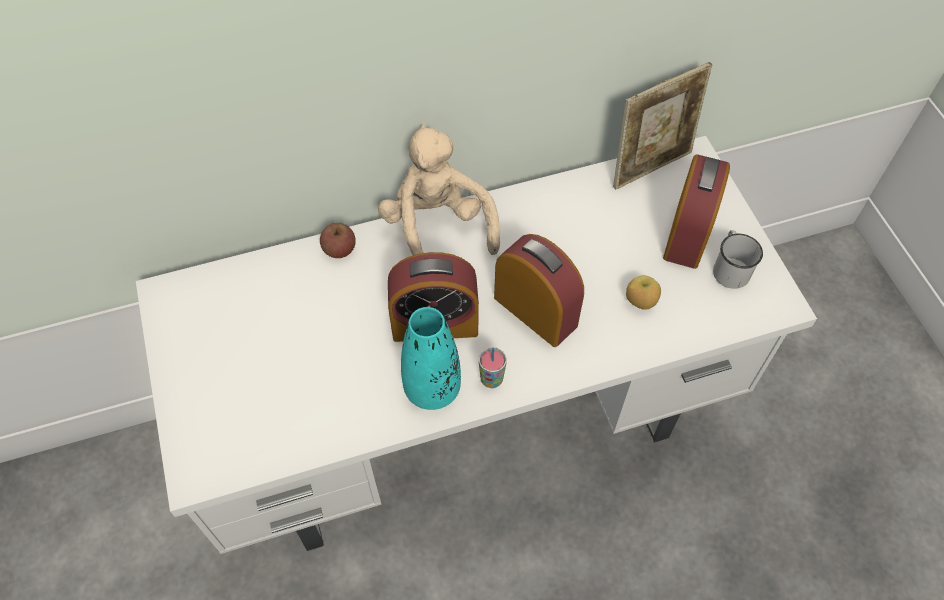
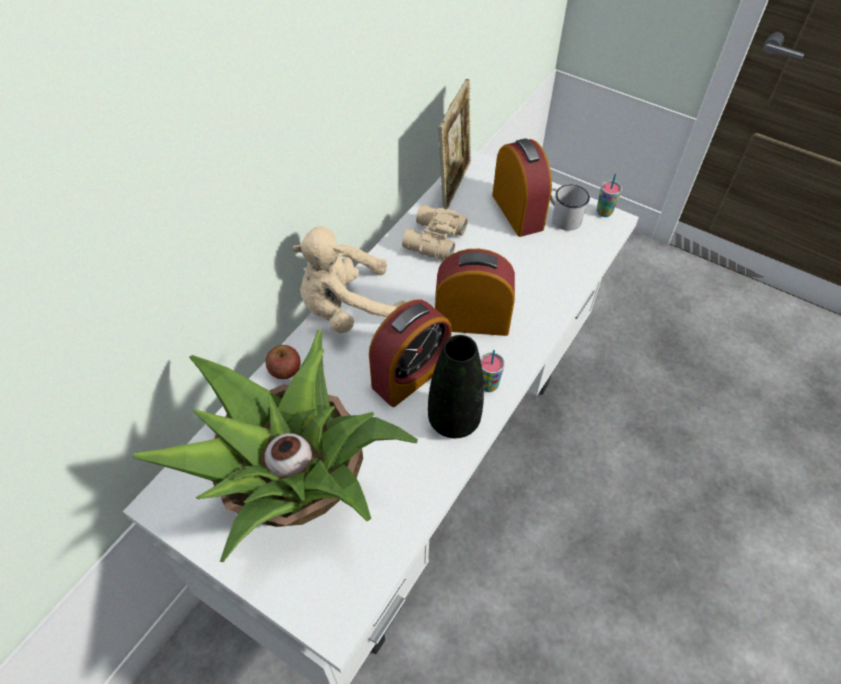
camera: 40 degrees left, 5 degrees down
beige plush toy [378,125,500,255] -> beige plush toy turned 45 degrees counterclockwise [292,226,406,333]
turquoise vase [401,307,461,410] -> black vase [428,335,484,438]
apple [626,275,661,310] -> none
none -> potted plant [133,330,418,562]
none -> beige binoculars [402,205,468,260]
none -> cup [597,174,622,217]

